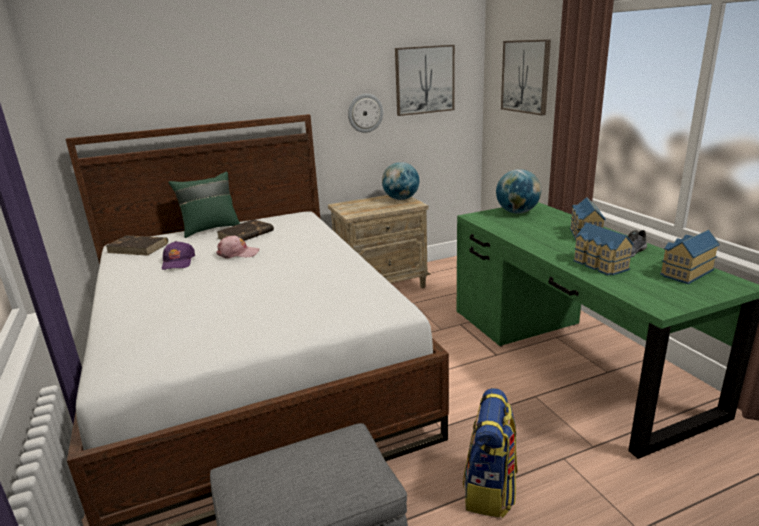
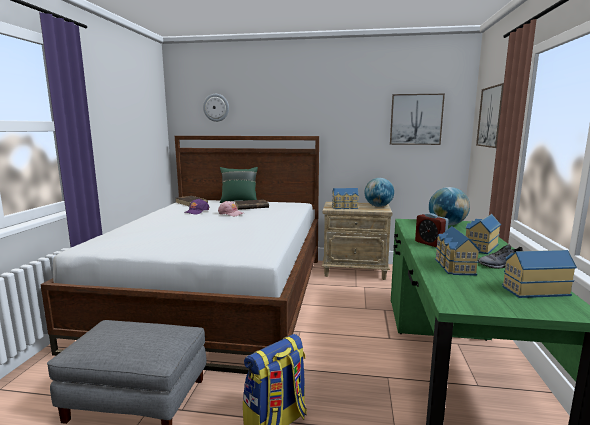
camera: 30 degrees right, 10 degrees down
wall clock [348,93,383,133] -> wall clock moved to [203,94,229,122]
none -> toy house [332,188,359,209]
none -> alarm clock [415,213,449,247]

